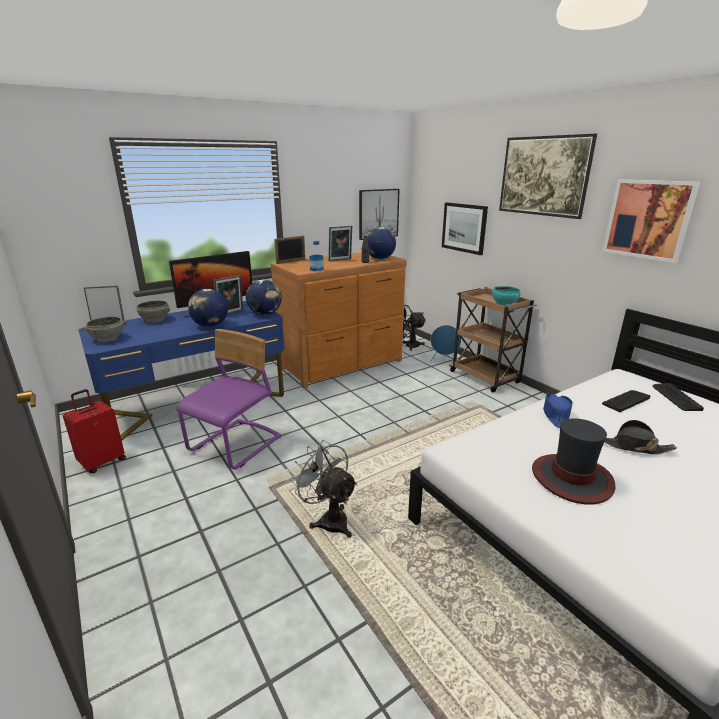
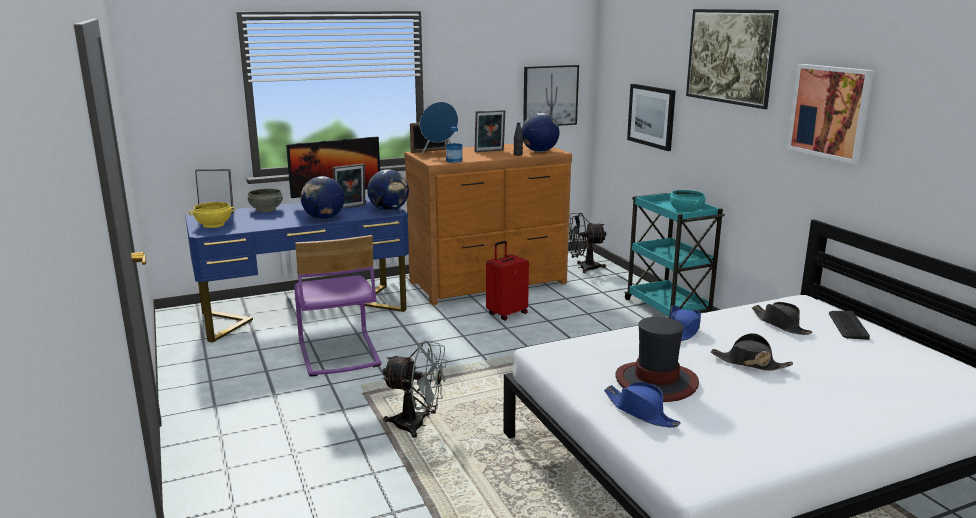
camera: 10 degrees right, 5 degrees down
red suitcase [63,389,126,473] -> red suitcase moved to [486,241,529,321]
grey bowl [82,317,127,342] -> yellow bowl [189,202,236,228]
purple chair [176,329,282,470] -> purple chair turned 120 degrees clockwise [294,235,381,377]
grey fan [290,440,357,538] -> grey fan turned 135 degrees clockwise [382,340,447,438]
blue speaker [430,325,461,362] -> blue speaker moved to [420,102,458,154]
brown cart [449,287,537,393] -> turquoise cart [624,192,725,318]
keyboard [602,390,650,412] -> black hat [752,302,812,335]
none -> blue hat [604,382,680,428]

